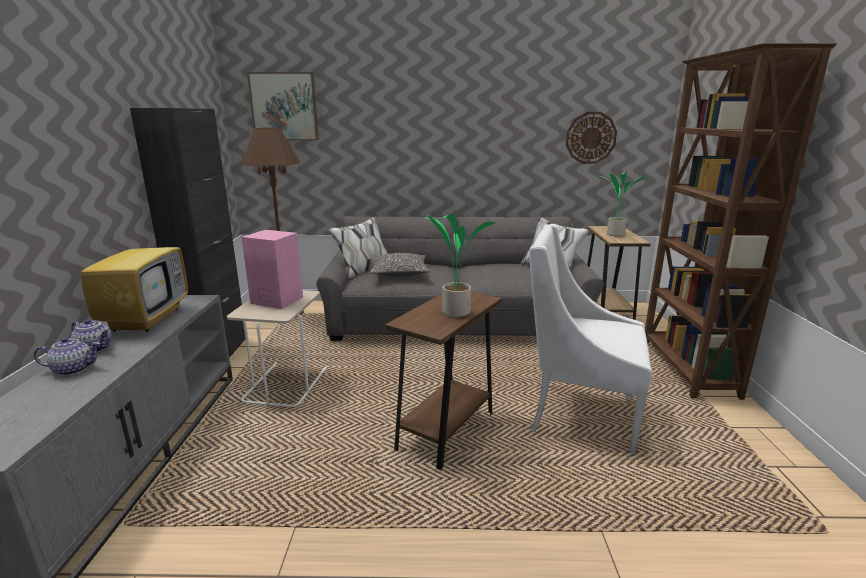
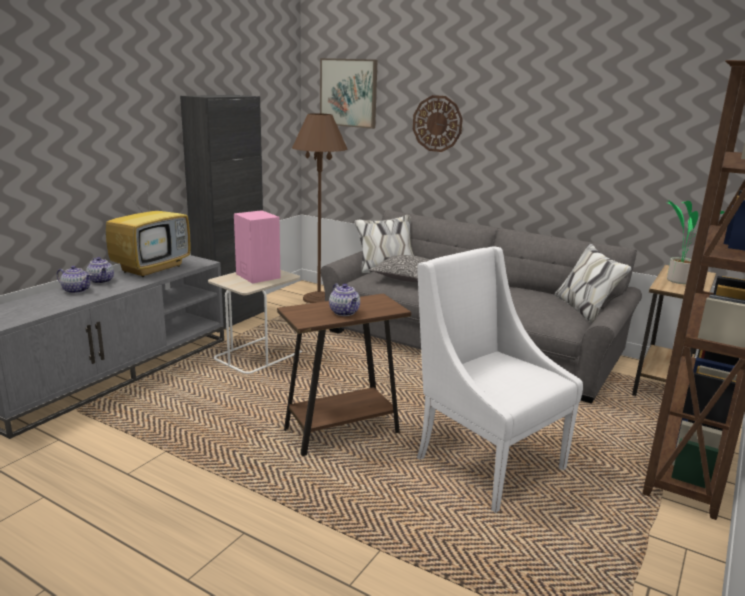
camera: 30 degrees right, 0 degrees up
potted plant [426,214,496,317] -> teapot [329,283,360,316]
wall clock [566,112,617,164] -> wall clock moved to [413,95,463,152]

